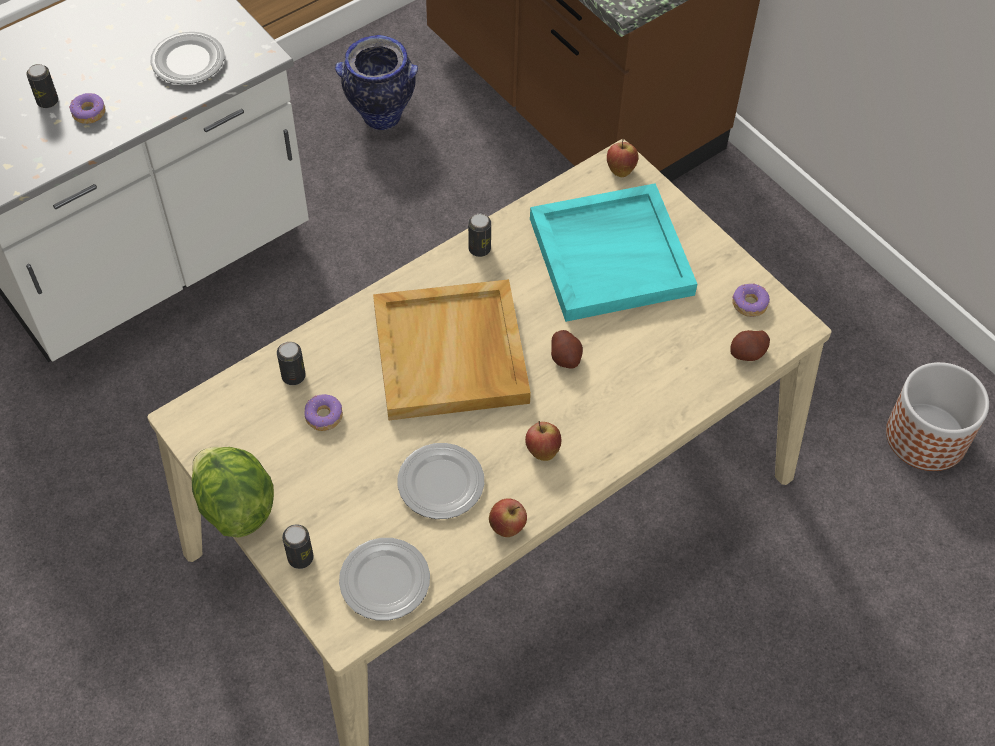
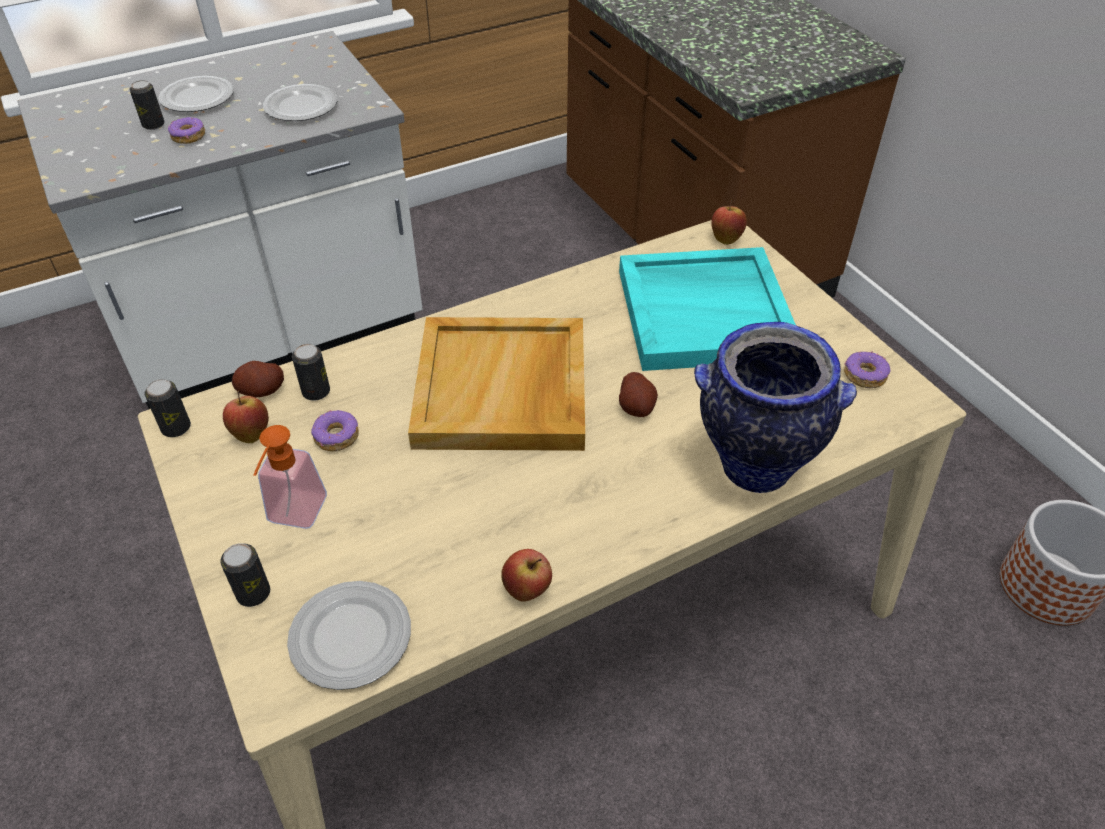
camera: 10 degrees right, 10 degrees down
lettuce [192,447,274,537] -> none
vase [335,35,418,130] -> vase moved to [694,322,857,493]
plate [398,443,484,519] -> plate moved to [159,76,234,112]
can [468,214,491,257] -> can moved to [145,379,191,437]
apple [525,421,561,461] -> apple moved to [223,391,269,443]
potato [730,330,770,361] -> potato moved to [232,361,284,397]
none -> soap dispenser [253,425,327,529]

